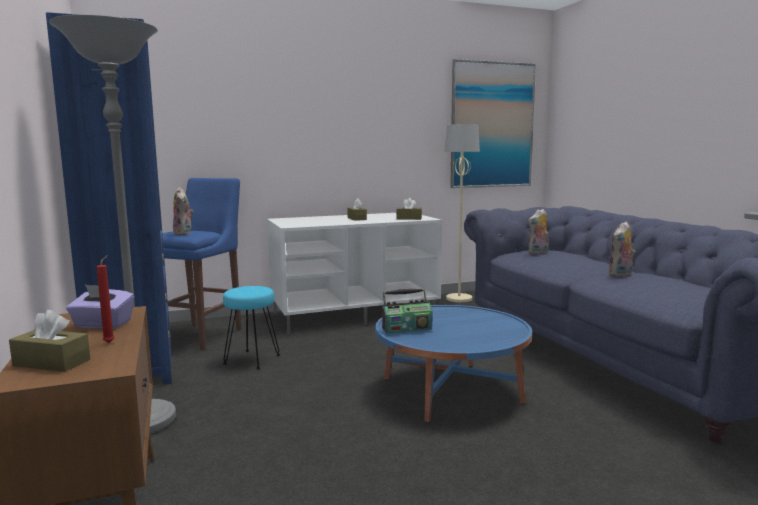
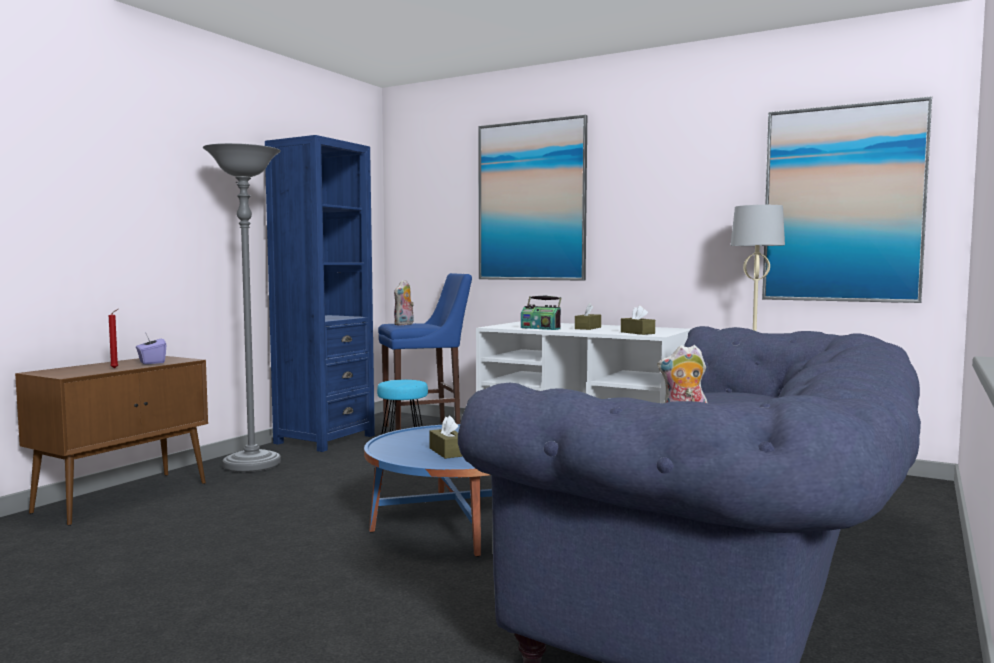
camera: 50 degrees right, 5 degrees down
brown tissue box [9,309,90,372] -> brown tissue box moved to [429,415,463,459]
radio [382,289,432,334] -> radio moved to [521,296,561,330]
plush toy [528,209,549,254] -> none
none -> picture [478,115,587,281]

